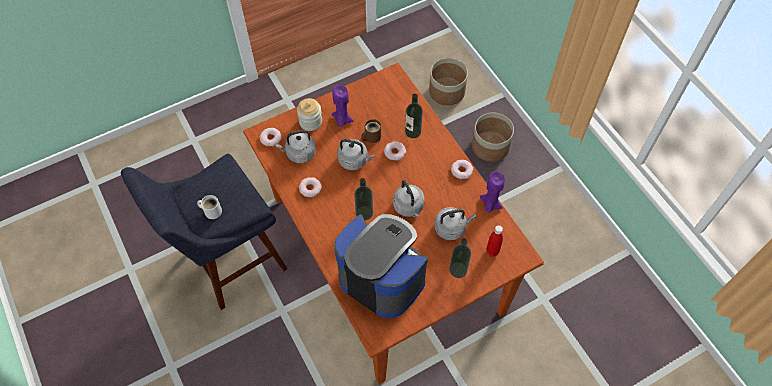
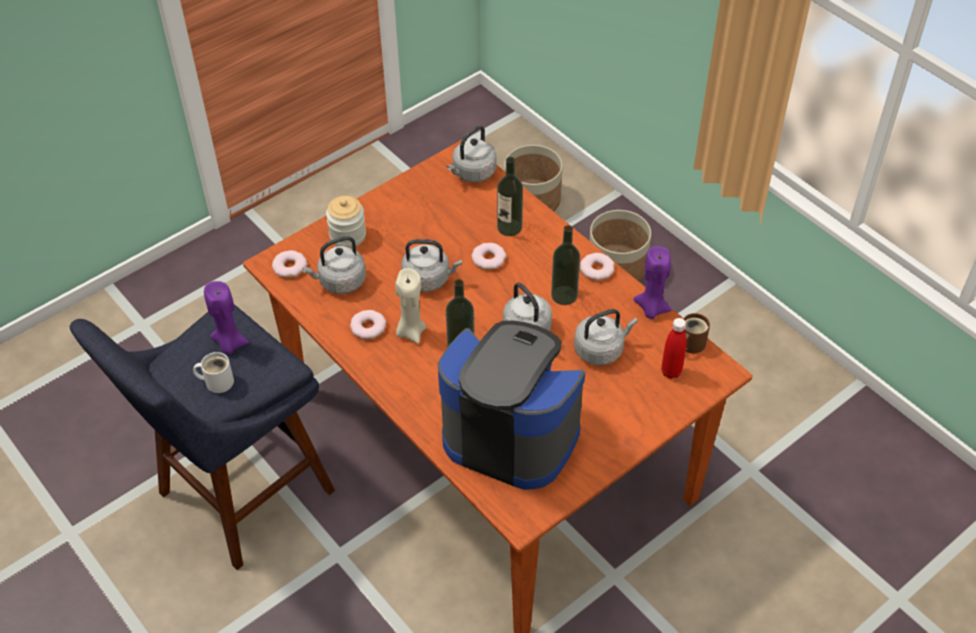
camera: 10 degrees left, 10 degrees down
purple candle [332,85,354,127] -> purple candle moved to [204,281,249,354]
brown mug [361,119,381,143] -> brown mug moved to [683,313,710,353]
bottle [449,238,471,278] -> bottle moved to [551,225,580,305]
none -> beige candle [395,268,426,344]
none -> grey kettle [447,125,497,182]

